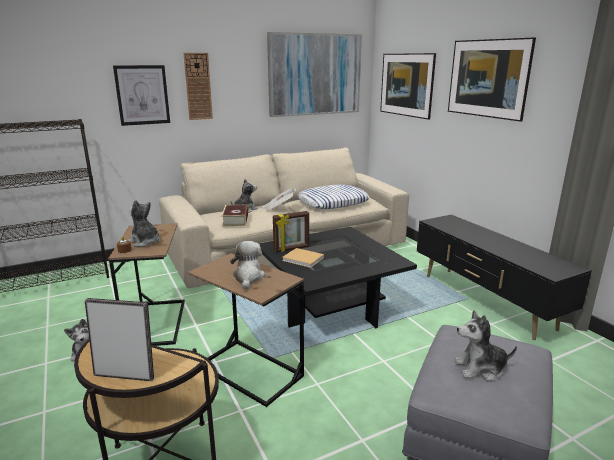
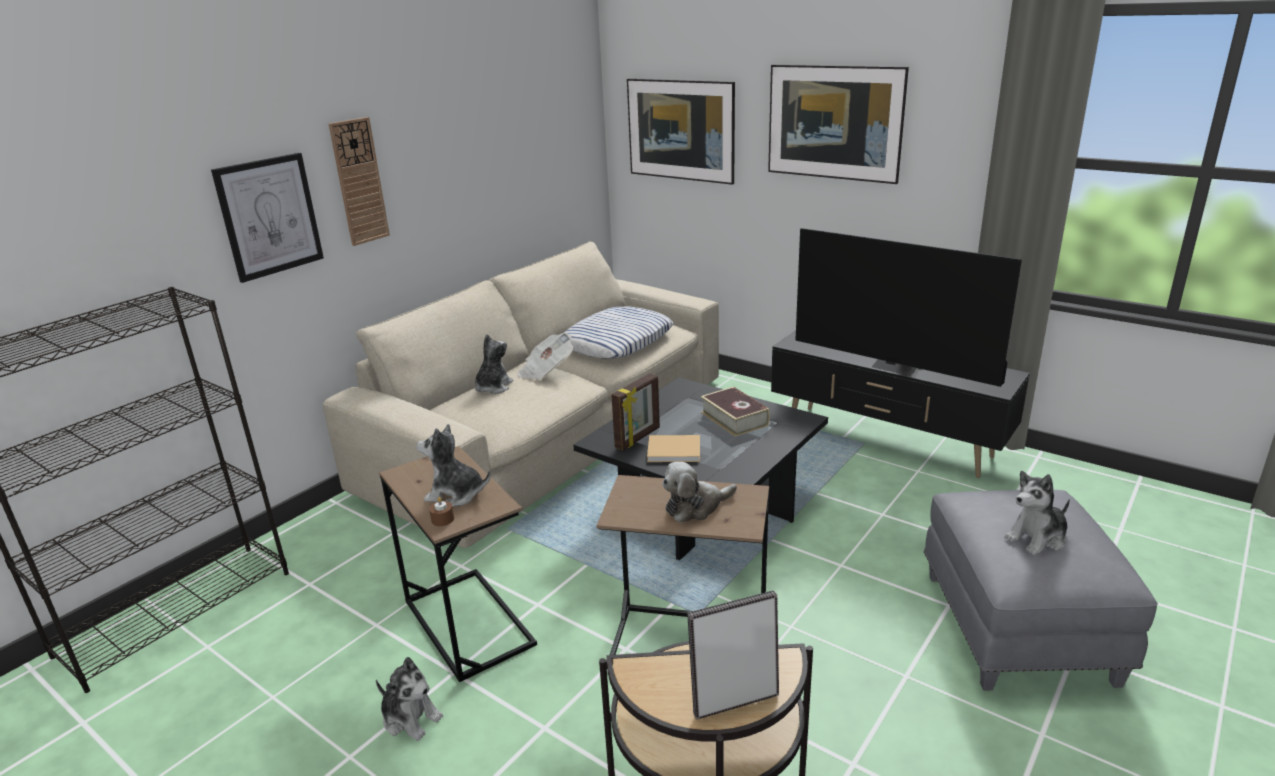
camera: 25 degrees left, 5 degrees up
book [221,205,248,226] -> book moved to [701,386,770,437]
plush toy [230,241,265,290] -> plush toy turned 90 degrees counterclockwise [662,462,737,523]
picture [267,32,362,117] -> none
none -> television [795,228,1022,387]

